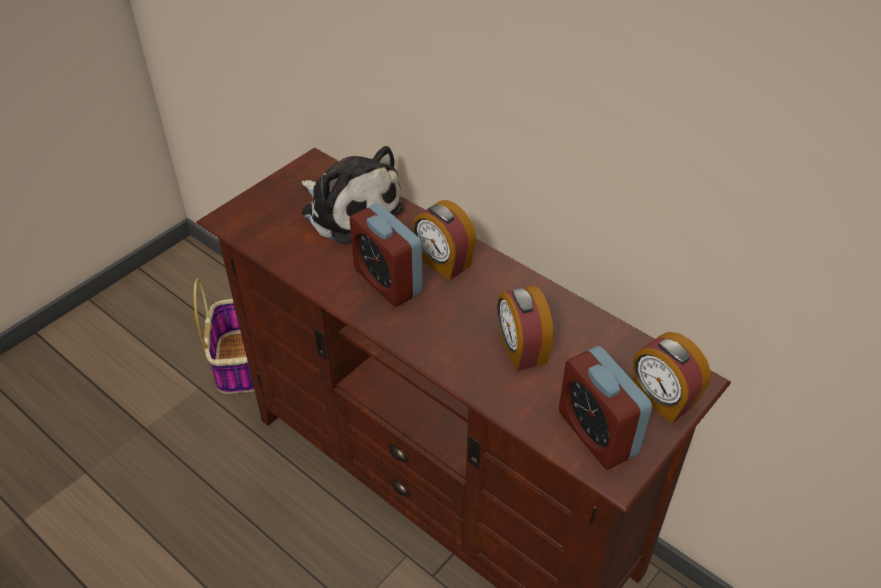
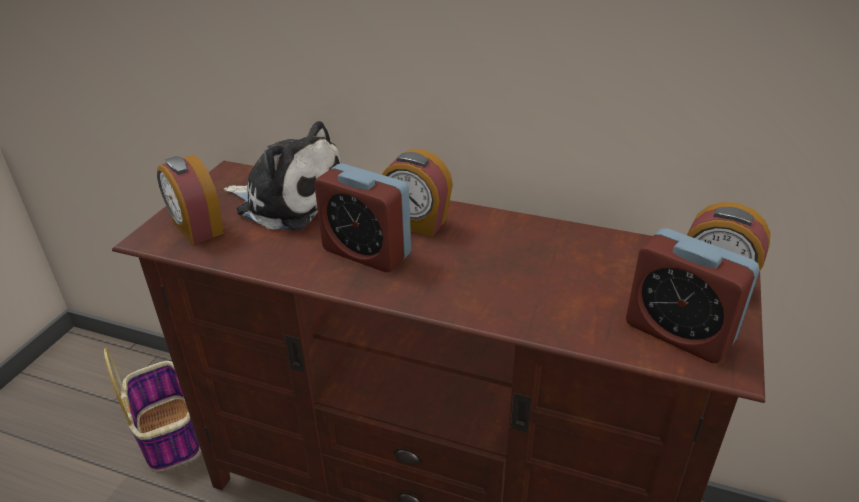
camera: 20 degrees left, 10 degrees down
alarm clock [497,285,554,371] -> alarm clock moved to [157,155,224,245]

